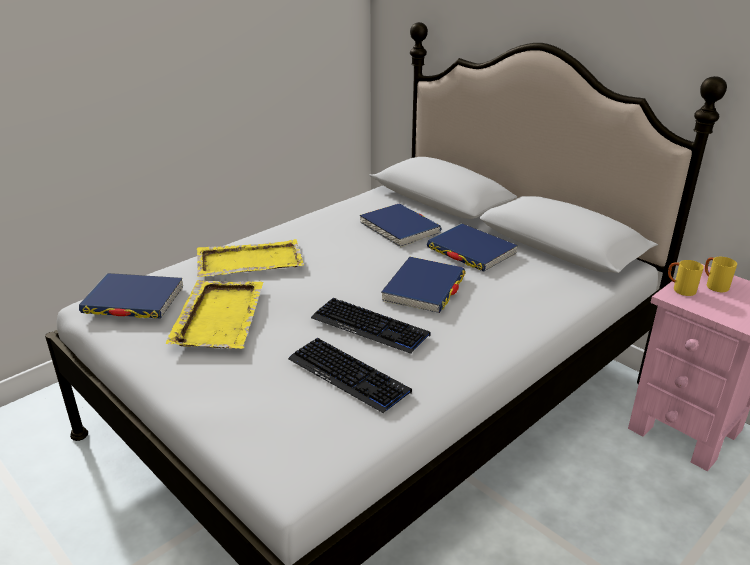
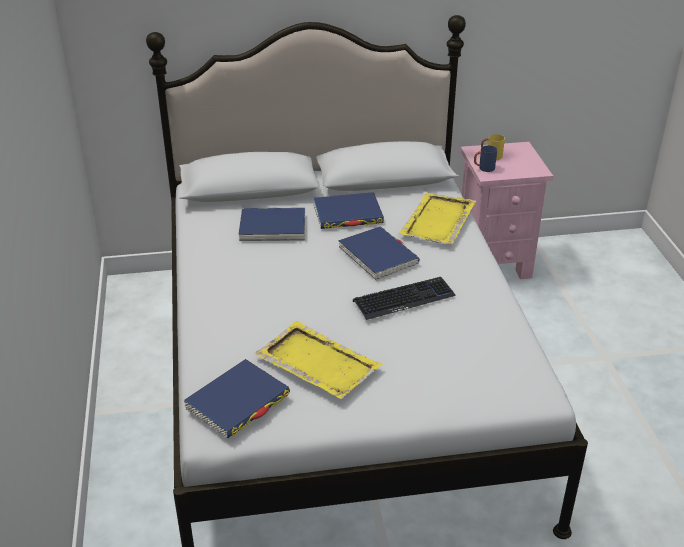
camera: 55 degrees left, 5 degrees up
yellow tray [197,239,304,277] -> yellow tray moved to [399,192,476,245]
keyboard [288,338,412,413] -> none
yellow mug [668,260,704,296] -> blue mug [474,145,497,172]

